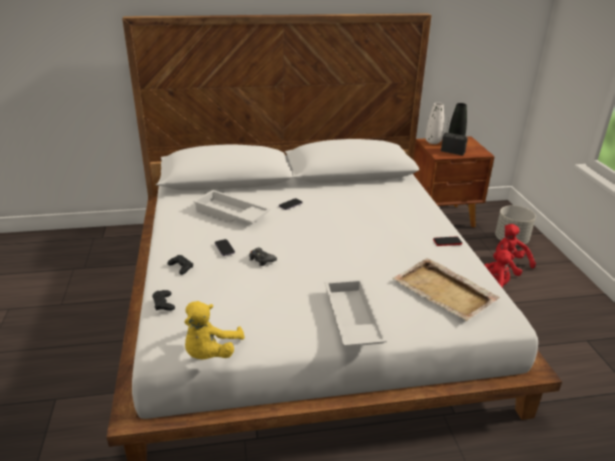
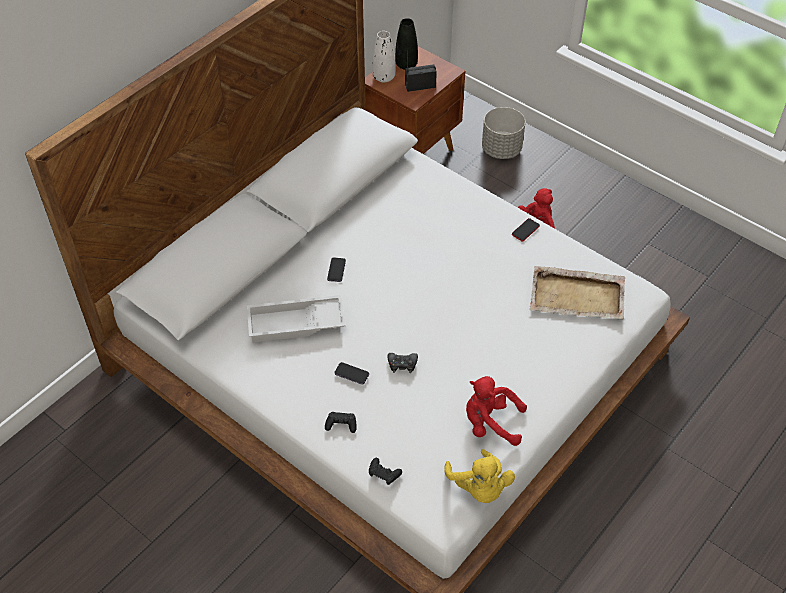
camera: 40 degrees left, 20 degrees up
white tray [325,279,387,347] -> none
red plush toy [493,224,536,276] -> red plush toy moved to [466,376,527,446]

